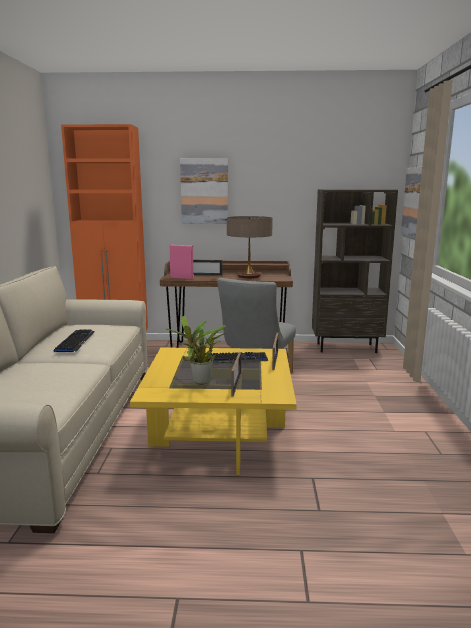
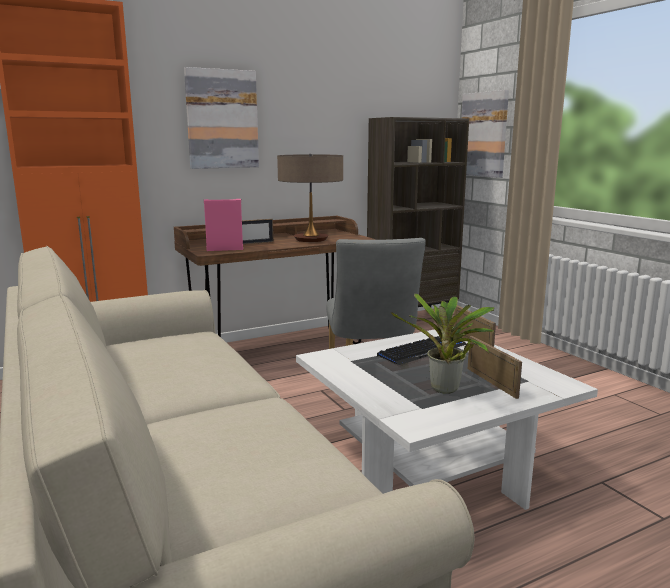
camera: 30 degrees left, 0 degrees up
keyboard [54,329,95,352] -> none
yellow coffee table [130,347,297,475] -> white coffee table [296,327,598,510]

